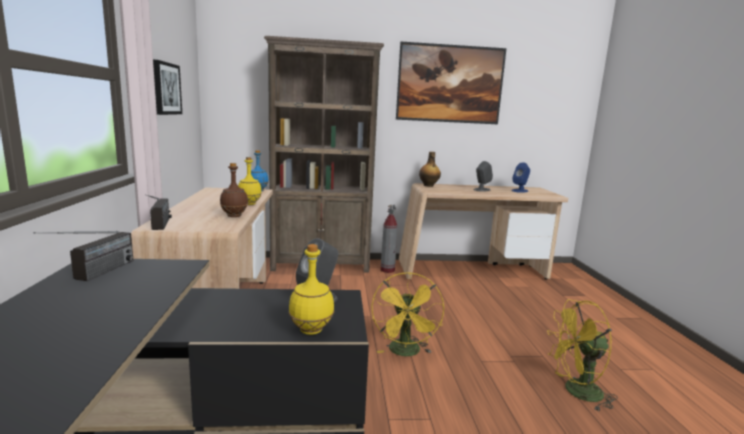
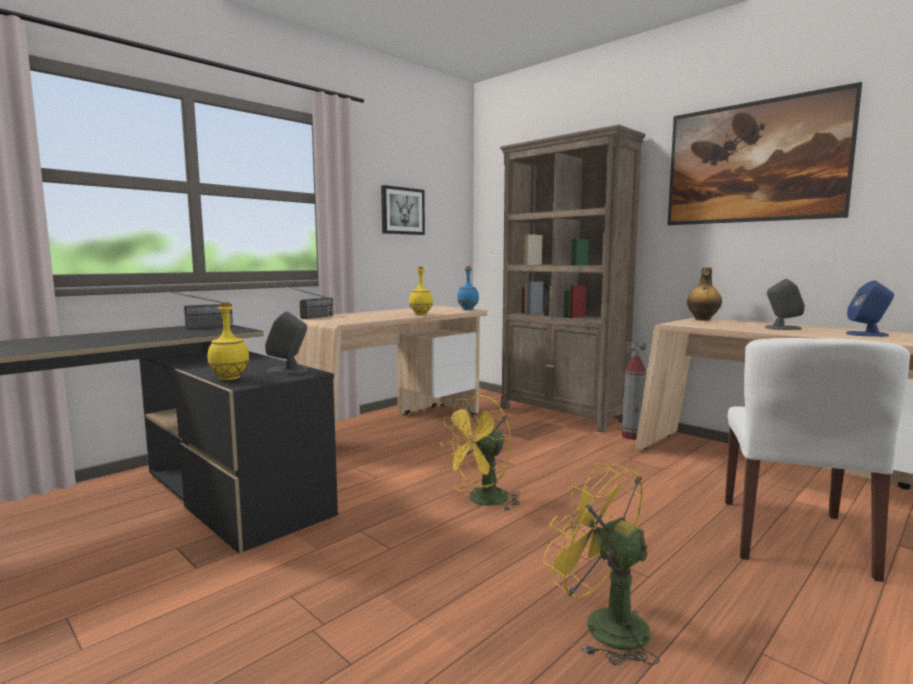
camera: 50 degrees right, 5 degrees down
brown bottle [220,163,248,217] -> none
none -> white chair [725,338,910,582]

